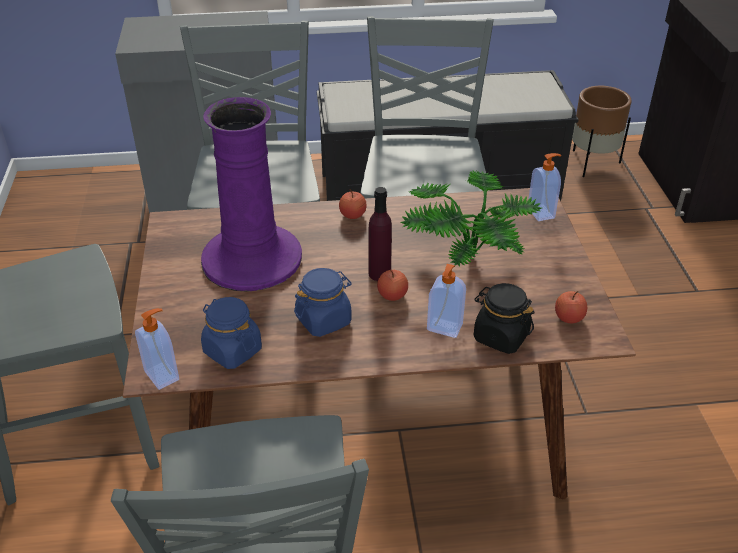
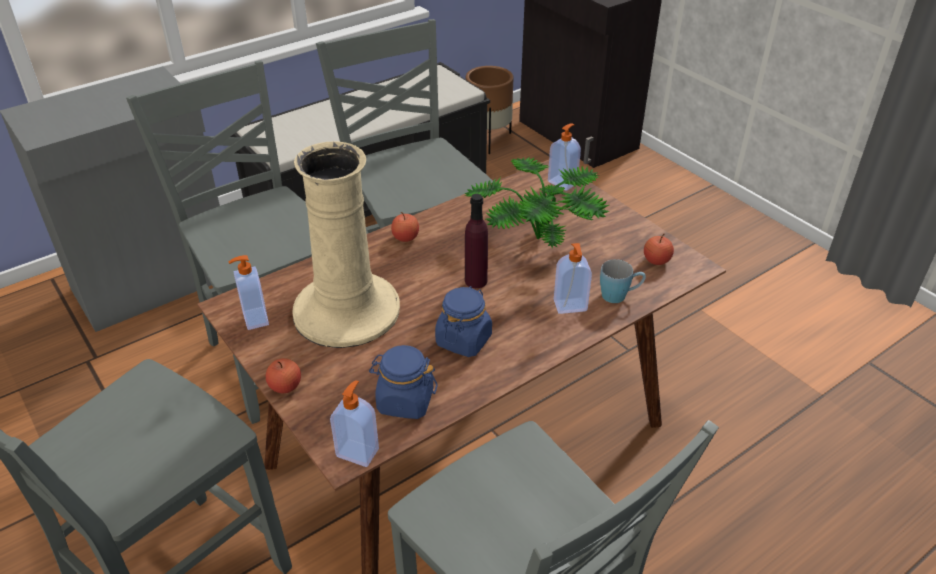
camera: 30 degrees left, 0 degrees up
purple vase [201,97,302,291] -> beige vase [292,141,400,348]
apple [377,270,408,301] -> apple moved to [266,358,301,393]
black jar [474,283,535,354] -> blue mug [600,259,646,303]
none -> soap dispenser [229,255,269,330]

